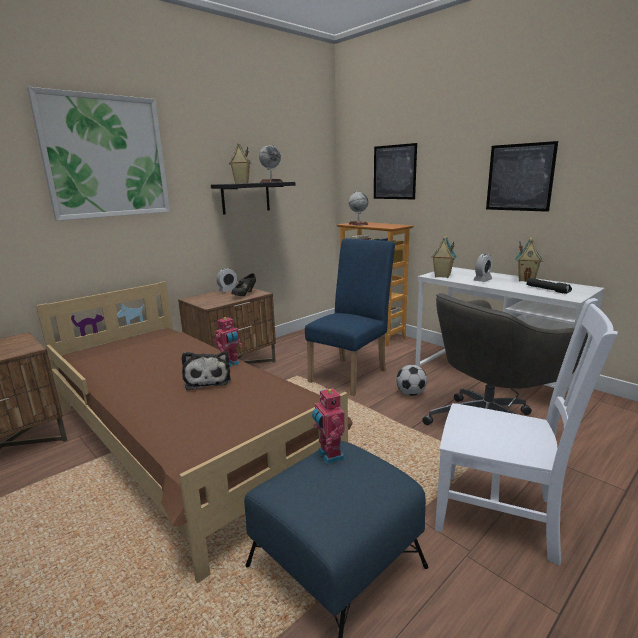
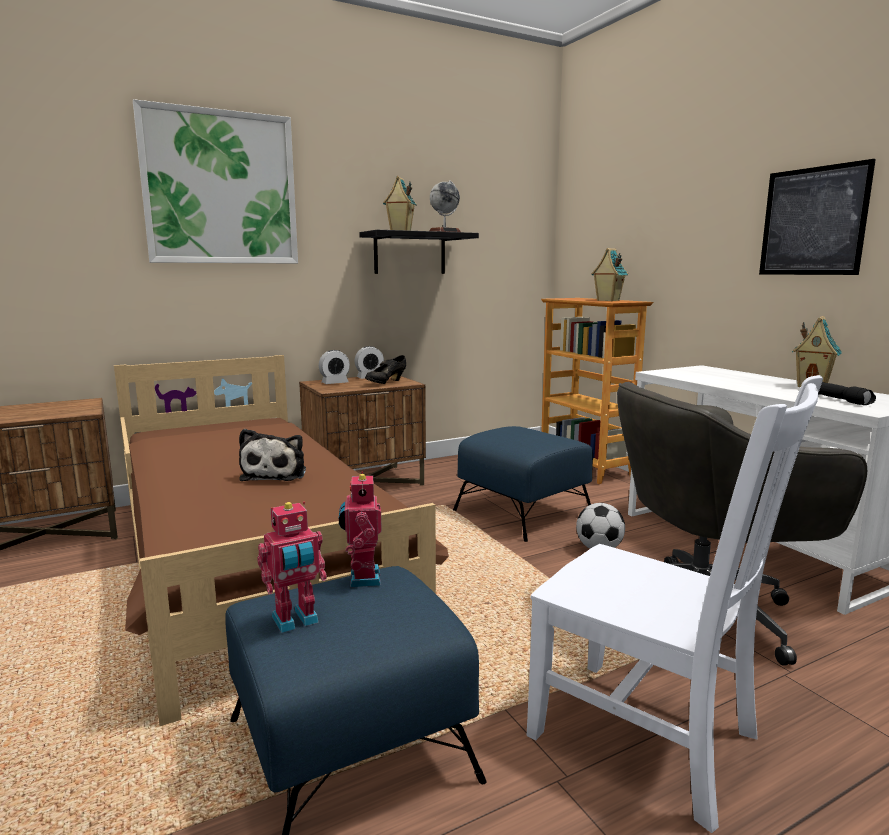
camera: 15 degrees right, 5 degrees down
toy robot [214,316,242,368] -> toy robot moved to [257,501,327,633]
blue chair [305,238,395,396] -> blue ottoman [453,426,593,542]
globe [349,191,368,226] -> none
picture [374,143,417,199] -> none
toy house [431,236,457,278] -> toy house moved to [591,248,628,301]
alarm clock [473,254,493,282] -> alarm clock moved to [319,350,350,384]

